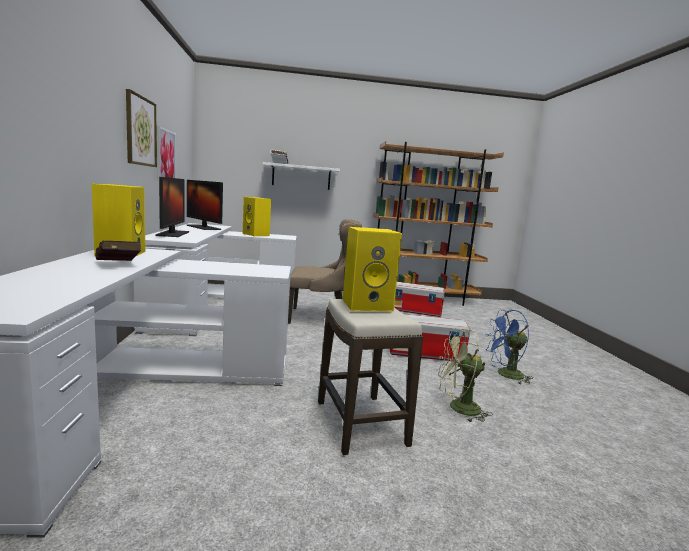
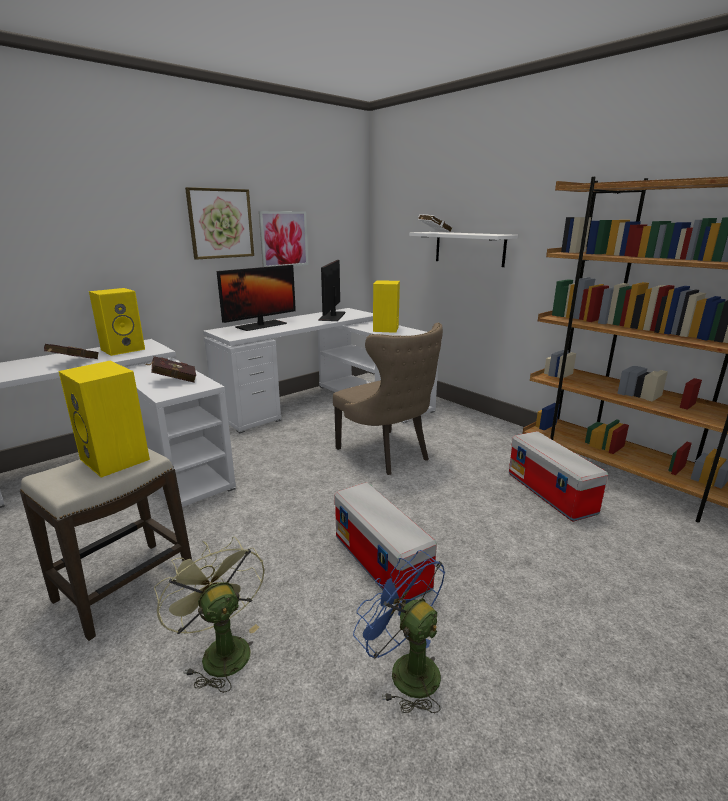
camera: 55 degrees right, 10 degrees up
none -> red book [145,356,196,383]

